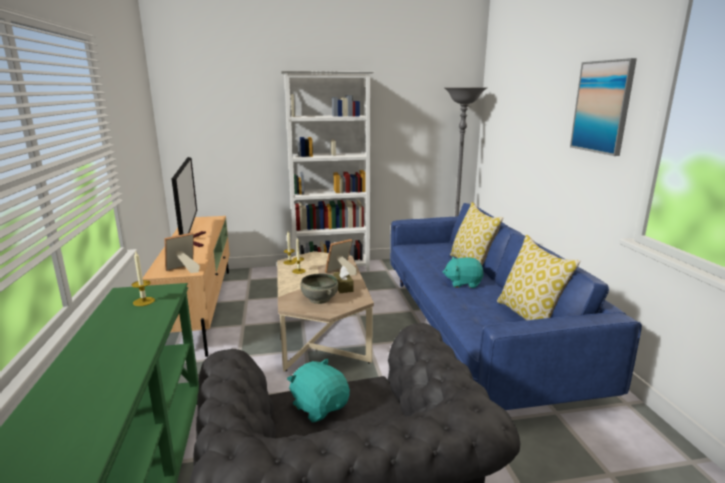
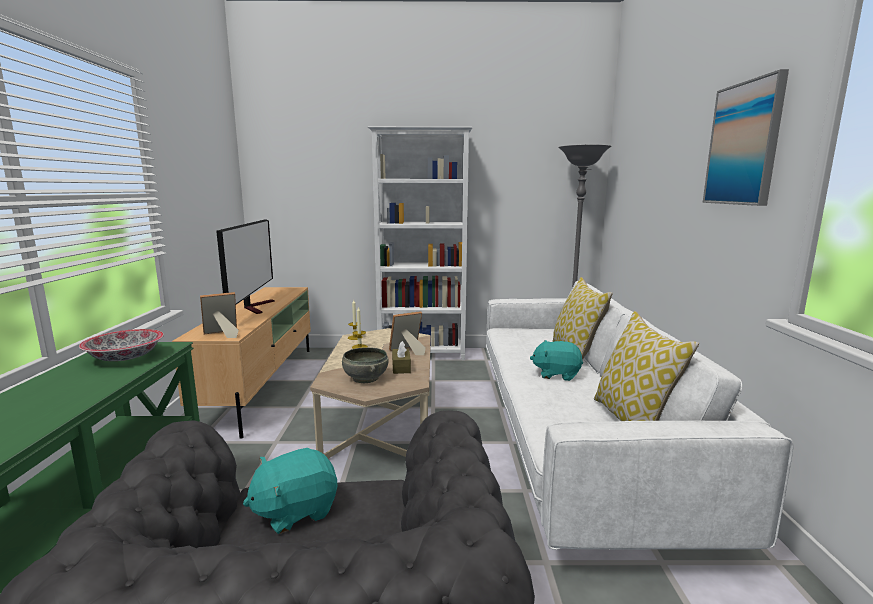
camera: 10 degrees right, 5 degrees down
candle [132,252,155,306] -> bowl [79,329,164,361]
turquoise plush toy [287,358,350,422] -> turquoise plush toy turned 90 degrees counterclockwise [243,448,337,534]
blue sofa [390,203,642,410] -> white sofa [486,281,794,550]

